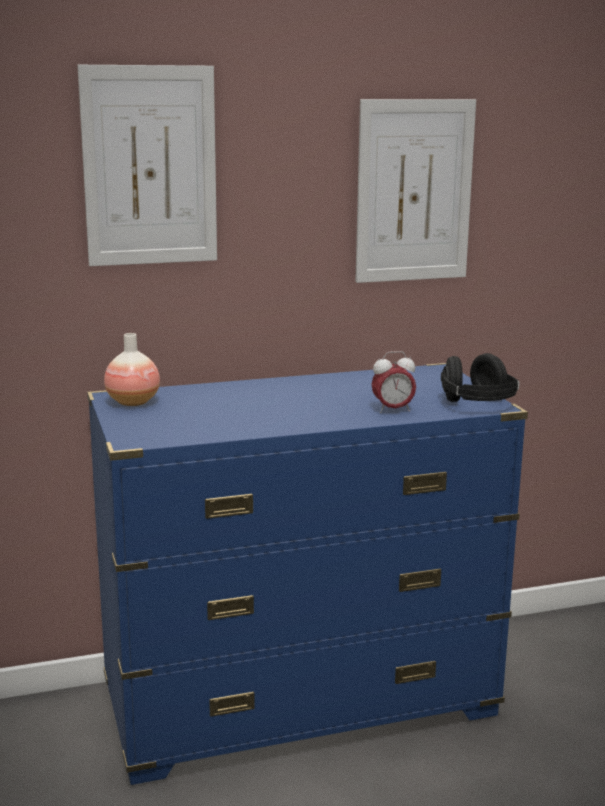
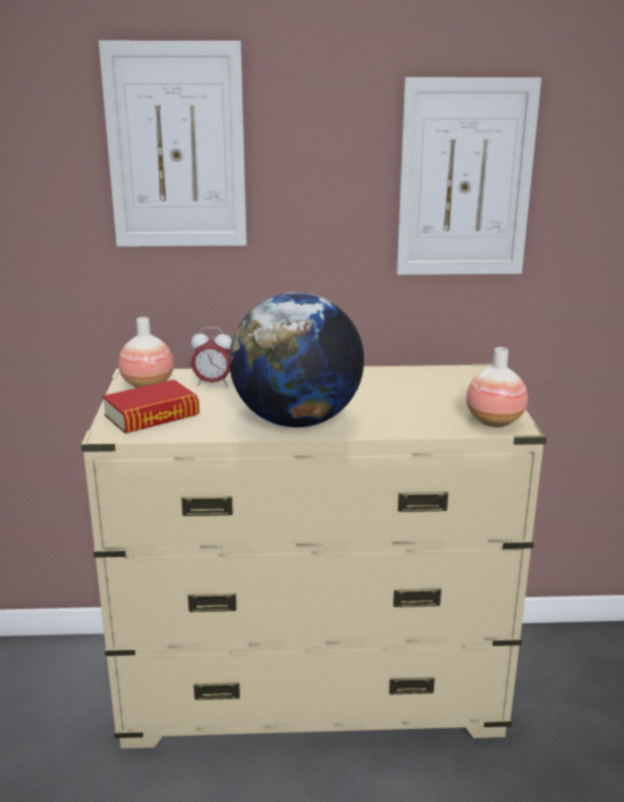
camera: 15 degrees right, 5 degrees up
blue dresser [87,363,528,785] -> beige dresser [81,364,547,749]
alarm clock [371,351,416,413] -> alarm clock moved to [191,327,232,386]
black headphones [441,353,519,402] -> vase [466,347,528,427]
none -> book [103,380,199,433]
none -> globe [229,292,364,427]

